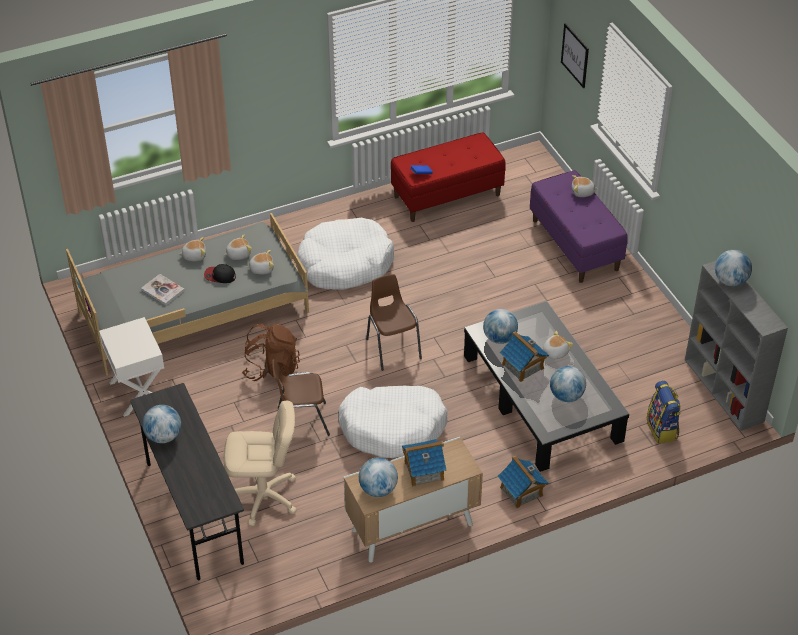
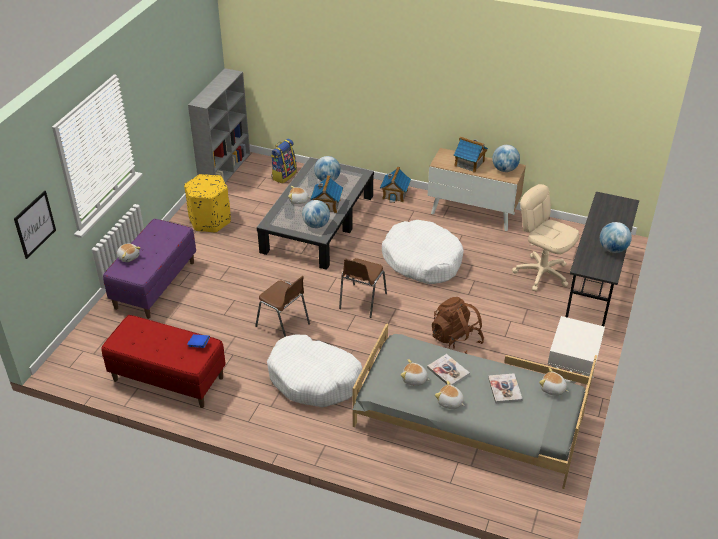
camera: 135 degrees left, 5 degrees down
cap [204,264,236,283] -> book [427,354,470,386]
plush toy [246,250,274,275] -> plush toy moved to [539,368,568,396]
brown chair [272,359,330,436] -> brown chair moved to [255,276,310,337]
globe [715,250,752,286] -> none
none -> yellow ottoman [184,174,231,233]

